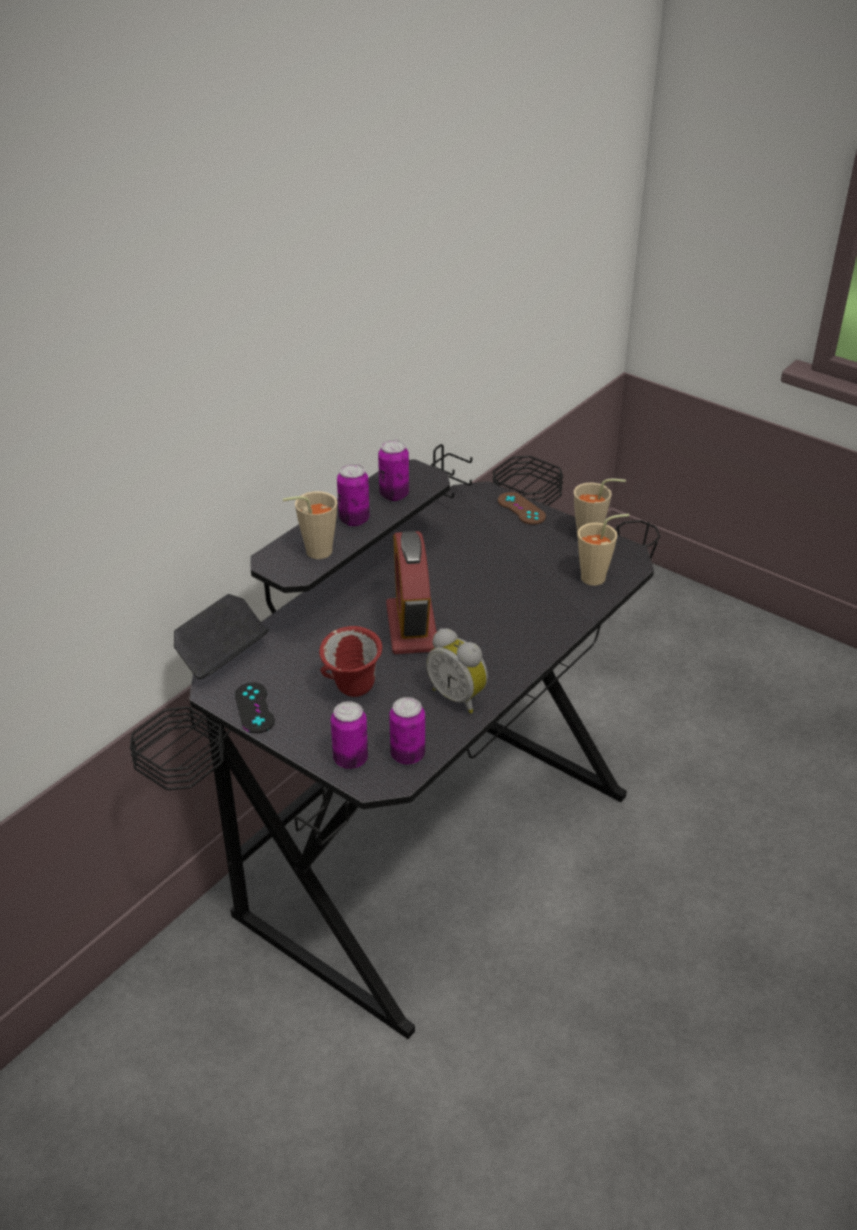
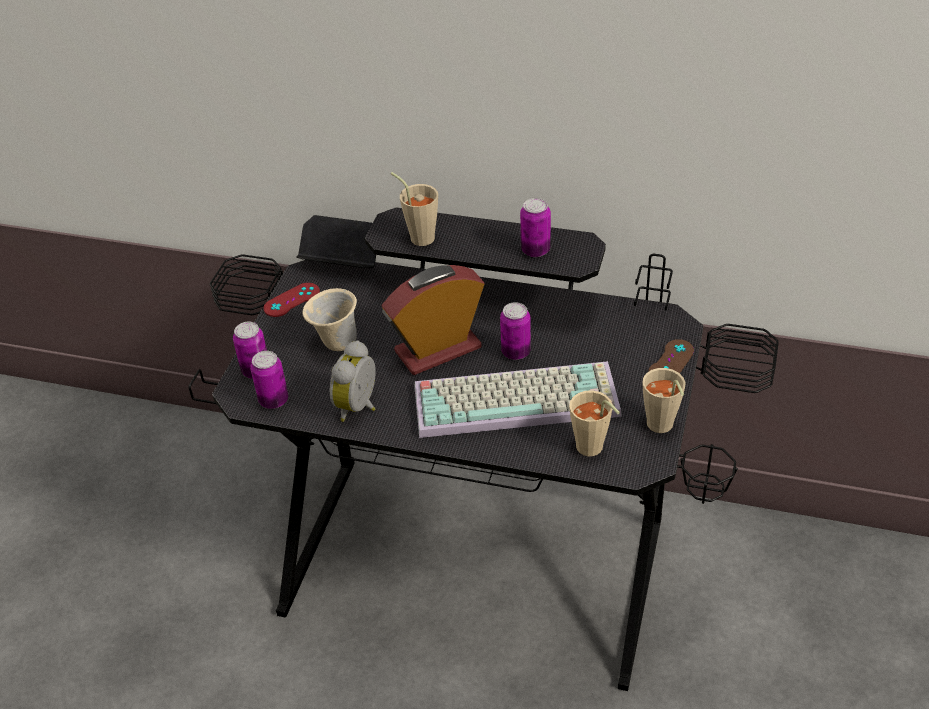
camera: 70 degrees right, 5 degrees up
black game controller [235,682,275,733] -> red game controller [263,283,320,317]
red mug [319,626,382,697] -> beige mug [302,288,357,351]
can [337,464,370,526] -> can moved to [500,302,531,360]
none -> keyboard [414,361,622,438]

